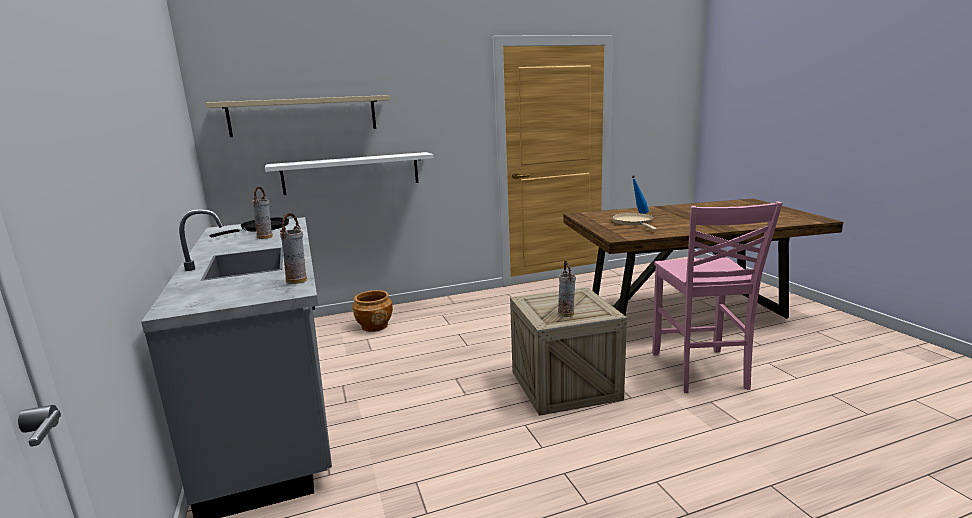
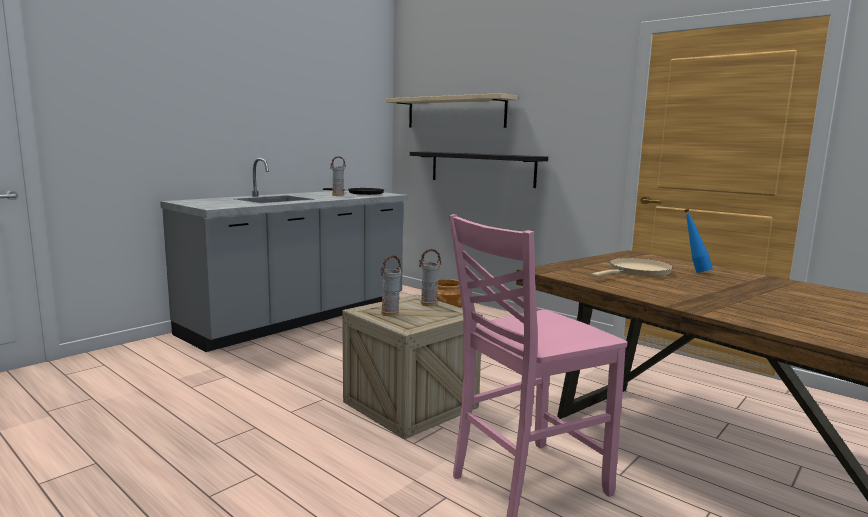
camera: 60 degrees right, 5 degrees down
white shelf [265,152,434,195] -> black shelf [410,152,548,188]
vase [280,213,307,284] -> vase moved to [419,249,441,307]

